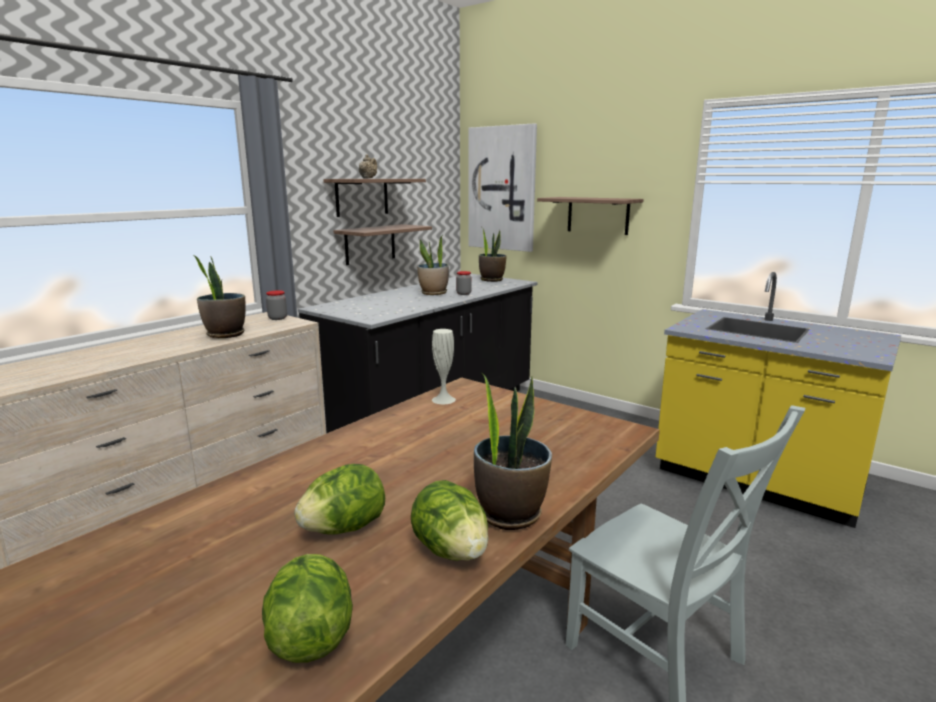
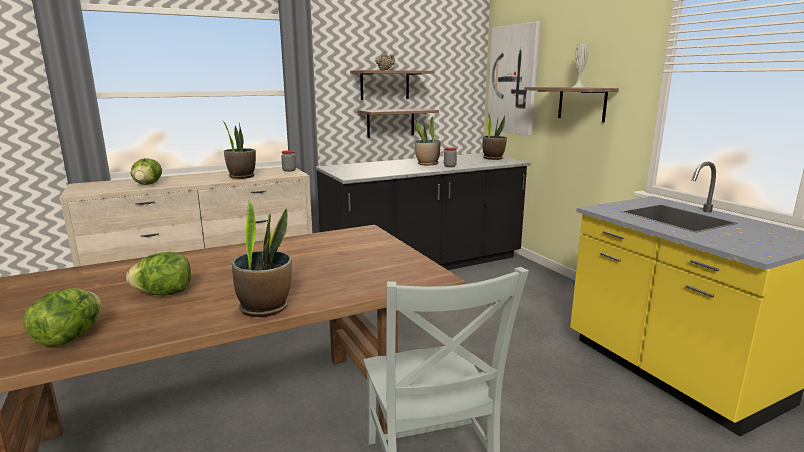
camera: 25 degrees right, 0 degrees up
lettuce [411,480,489,561] -> lettuce moved to [131,158,162,185]
white vase [432,329,456,404] -> white vase moved to [573,44,589,88]

